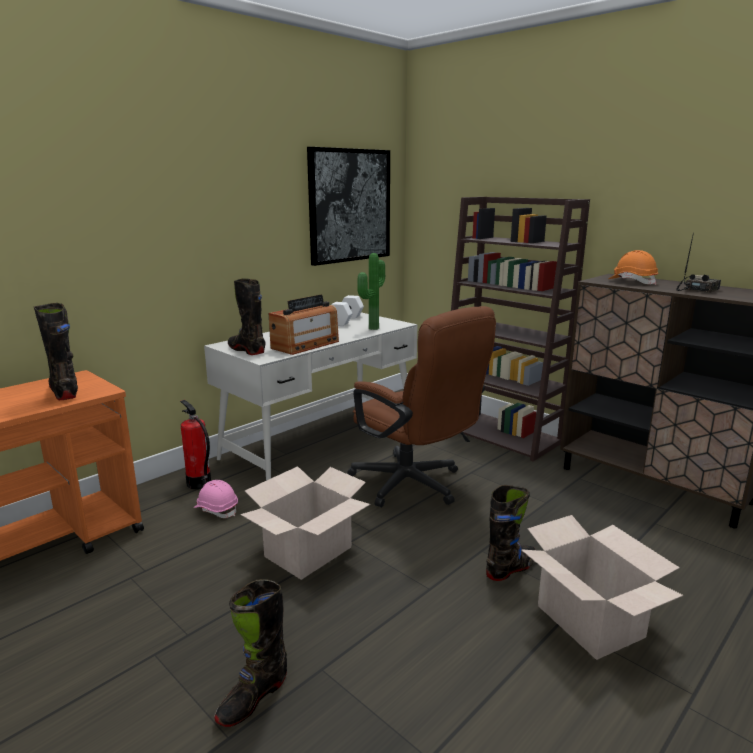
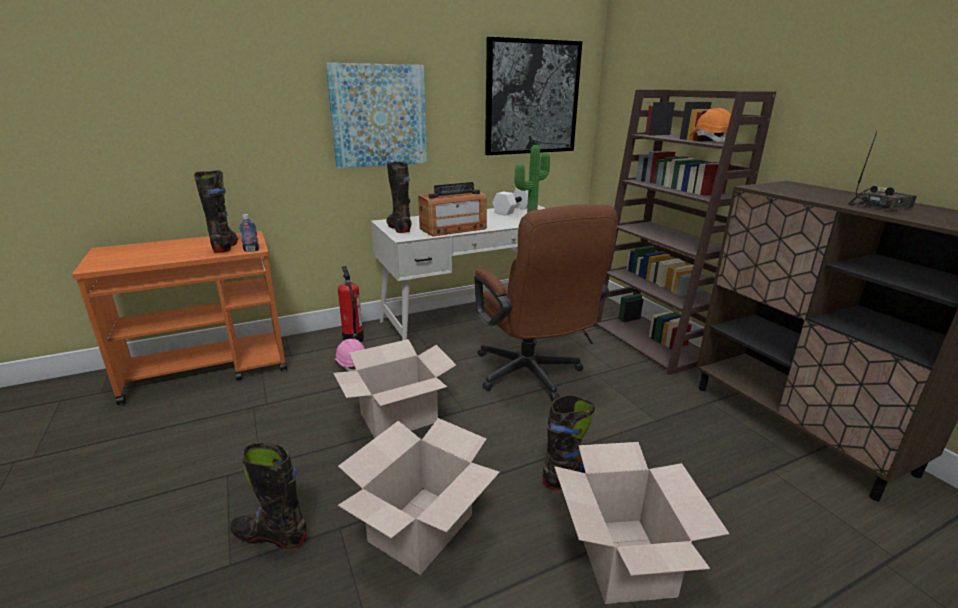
camera: 20 degrees right, 5 degrees up
black boot [214,579,287,727] -> black boot turned 45 degrees clockwise [230,442,307,549]
orange hard hat [609,250,658,285] -> orange hard hat moved to [689,108,731,142]
none -> bottle [239,214,260,252]
none -> picture [326,63,427,168]
none -> cardboard box [338,418,500,575]

